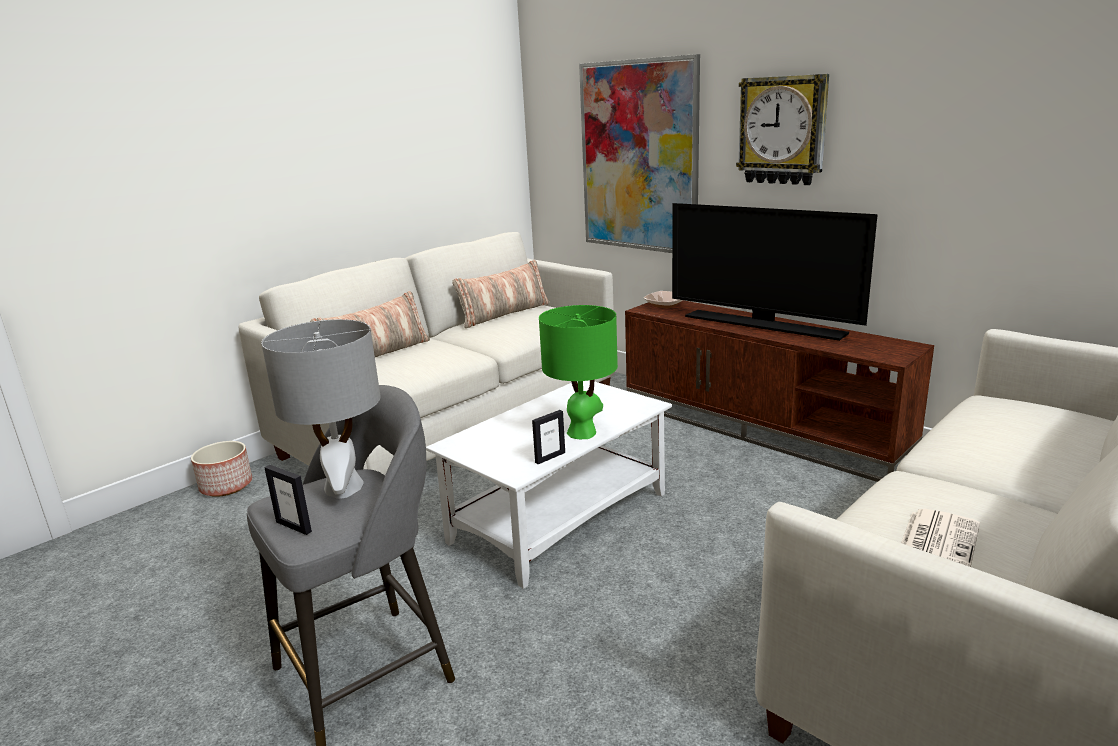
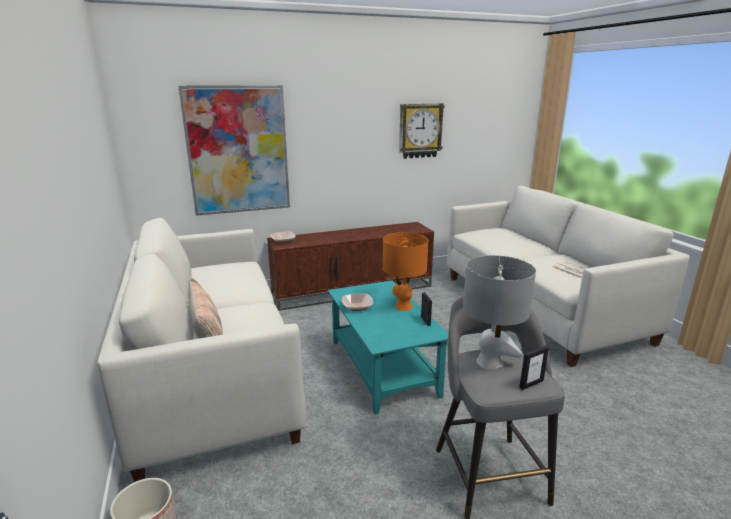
camera: 65 degrees left, 0 degrees up
white coffee table [426,380,672,589] -> turquoise coffee table [328,280,448,414]
pillow [452,260,550,328] -> none
green table lamp [539,305,618,439] -> orange table lamp [383,232,428,311]
television [672,203,878,341] -> none
wall clock [736,74,829,185] -> wall clock moved to [399,103,445,159]
none -> bowl [342,293,373,311]

